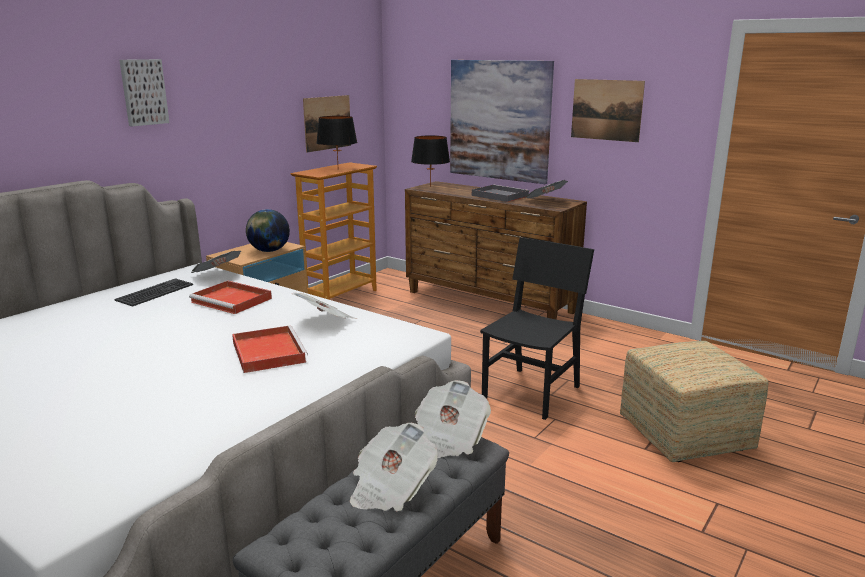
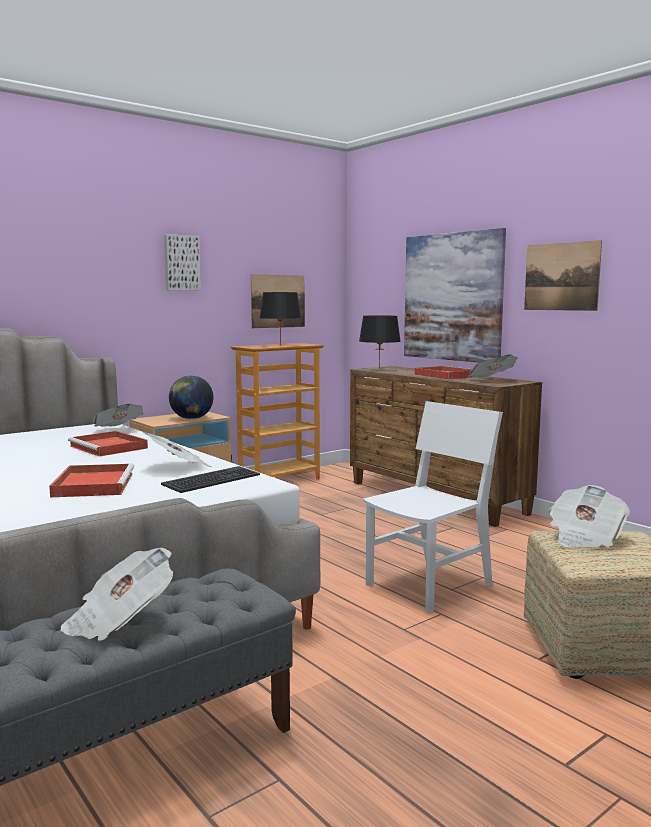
camera: 15 degrees right, 10 degrees down
keyboard [115,278,193,306] -> keyboard moved to [161,466,260,493]
picture [119,59,169,126] -> picture moved to [164,234,201,291]
newspaper [414,380,491,458] -> newspaper moved to [549,485,630,548]
grey tray [472,184,530,202] -> red tray [415,366,473,380]
black chair [480,237,594,420] -> white chair [362,401,503,613]

